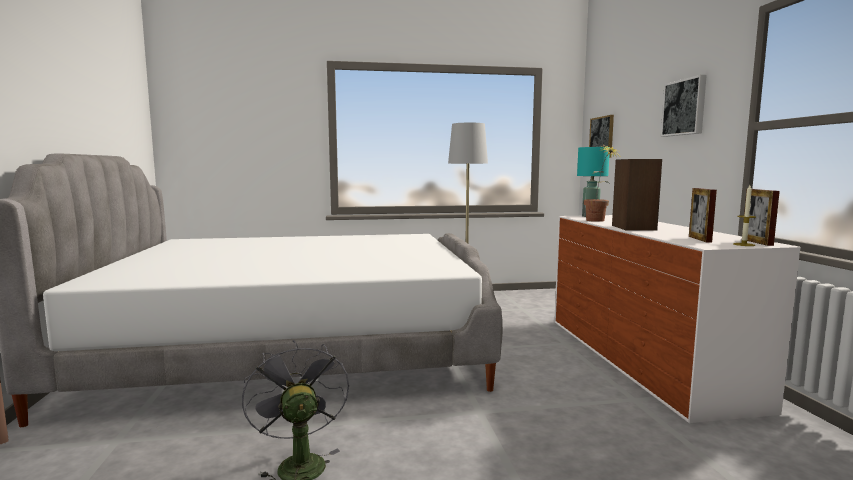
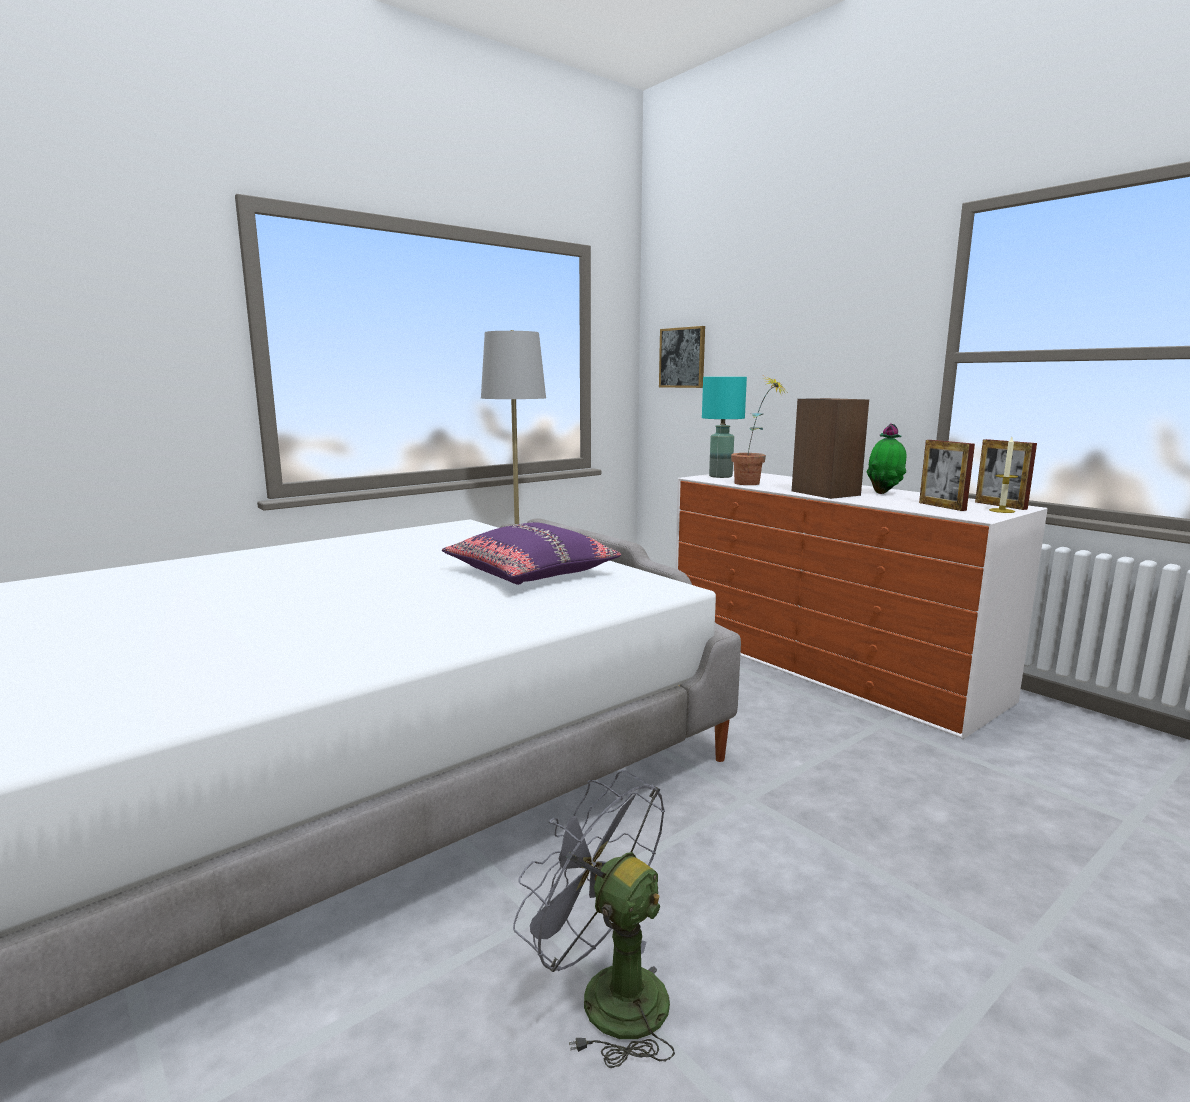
camera: 30 degrees left, 5 degrees up
picture [661,75,707,137] -> none
none -> purple pillow [442,522,621,585]
none -> potted plant [867,423,906,494]

